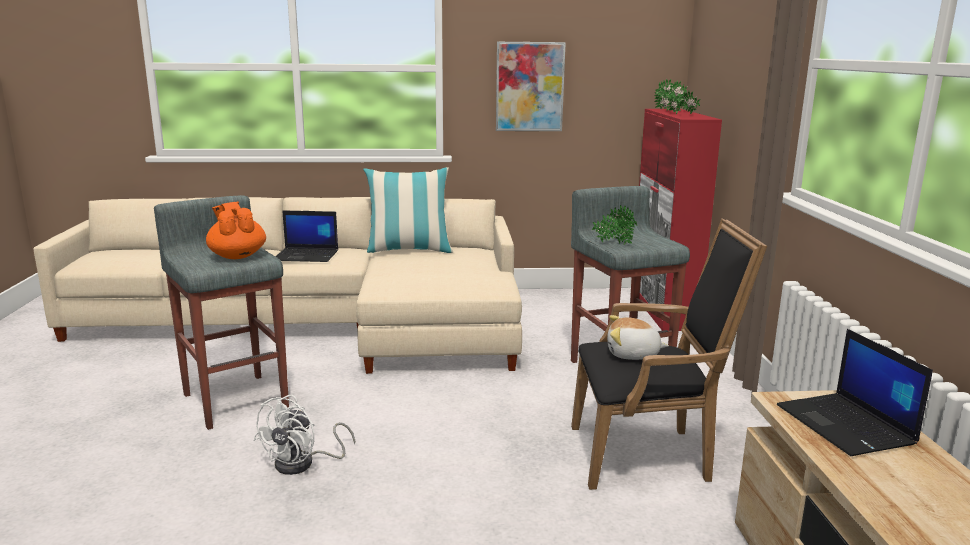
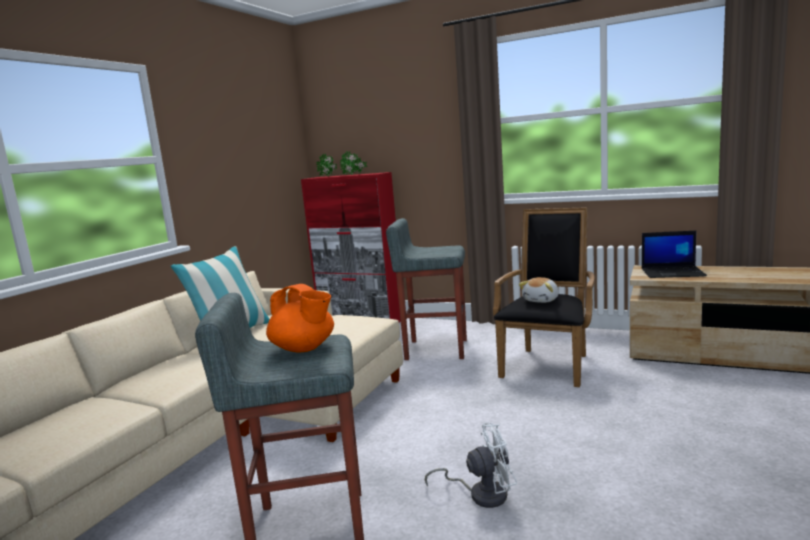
camera: 60 degrees left, 5 degrees down
orange teapot [206,202,266,259] -> orange teapot turned 135 degrees counterclockwise [266,284,334,353]
white fan [253,395,355,475] -> white fan turned 60 degrees counterclockwise [425,423,517,508]
laptop [275,210,338,262] -> none
picture [496,42,566,131] -> none
potted plant [592,205,637,245] -> none

